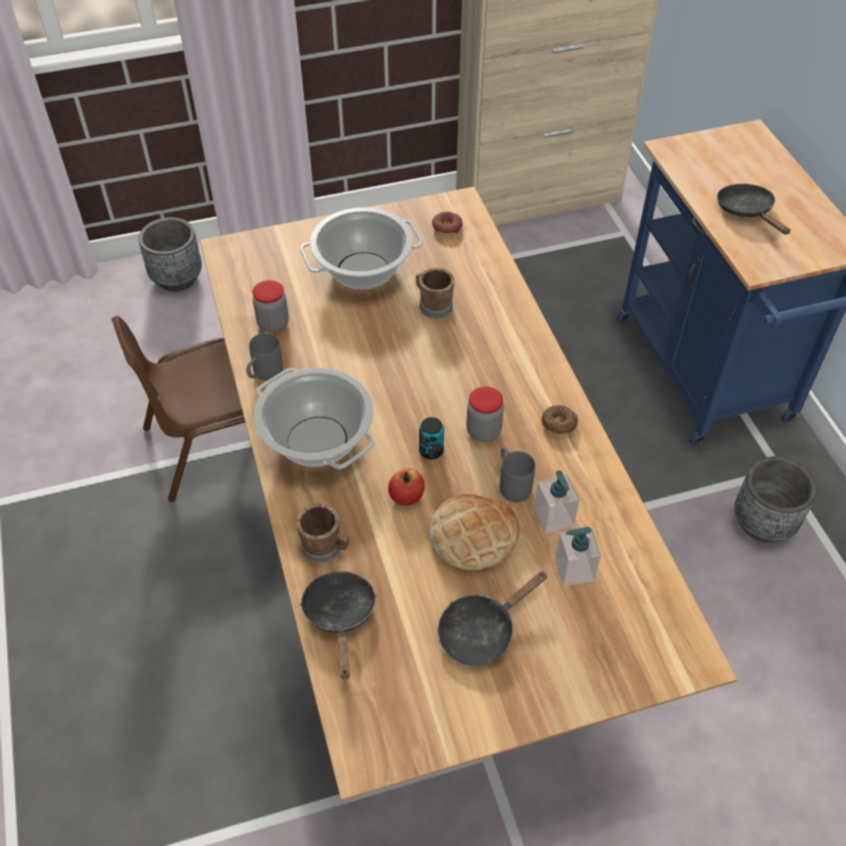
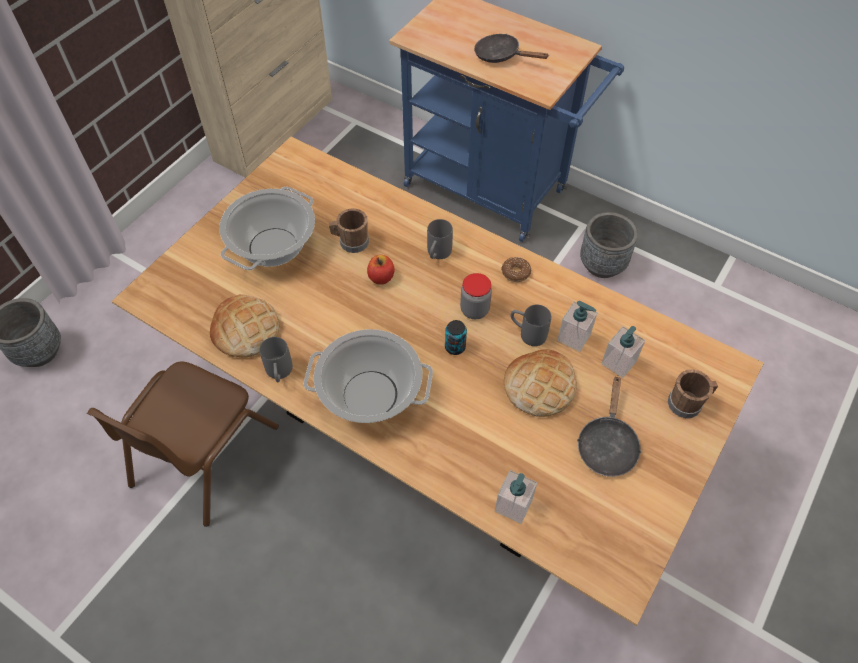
camera: 40 degrees left, 5 degrees up
jar [253,280,289,333] -> bread [210,294,279,357]
brown mug [296,503,349,563] -> brown mug moved to [668,369,718,418]
black frying pan [300,571,377,680] -> soap dispenser [495,470,537,524]
apple [388,468,425,506] -> apple moved to [367,255,395,285]
donut [432,211,463,235] -> none
none -> grey mug [427,219,453,259]

